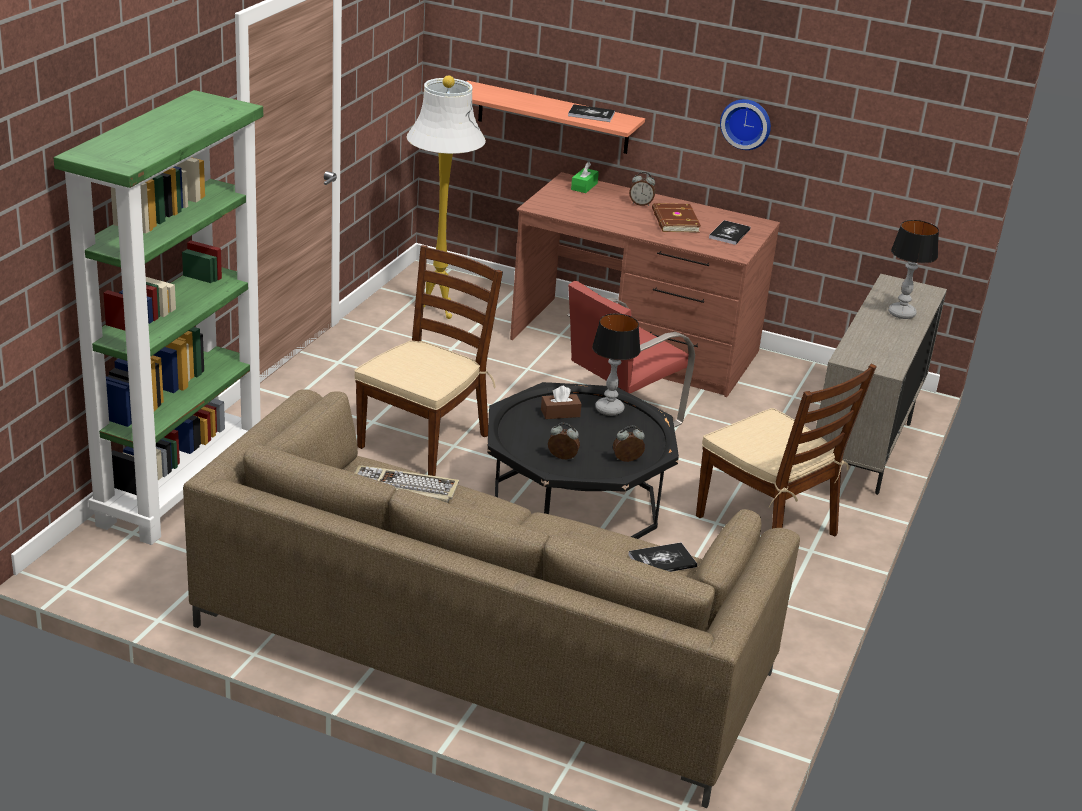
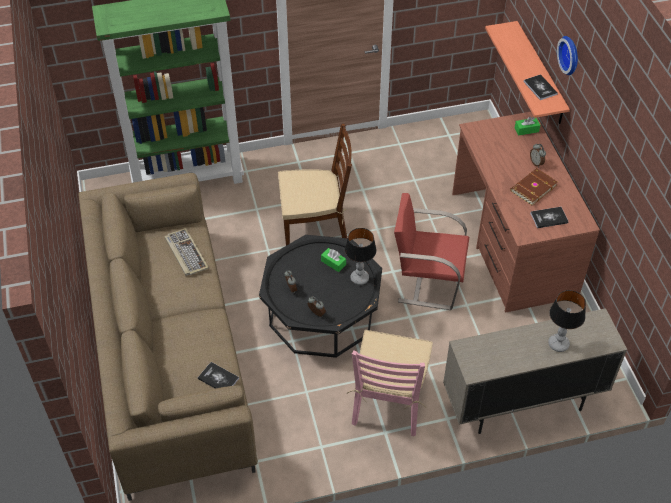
camera: 55 degrees right, 20 degrees up
white floor lamp [406,75,486,319] -> none
brown tissue box [541,386,582,419] -> green tissue box [321,248,346,272]
brown chair [696,364,877,537] -> pink chair [347,330,433,436]
wall clock [720,99,771,150] -> wall clock moved to [557,36,578,75]

